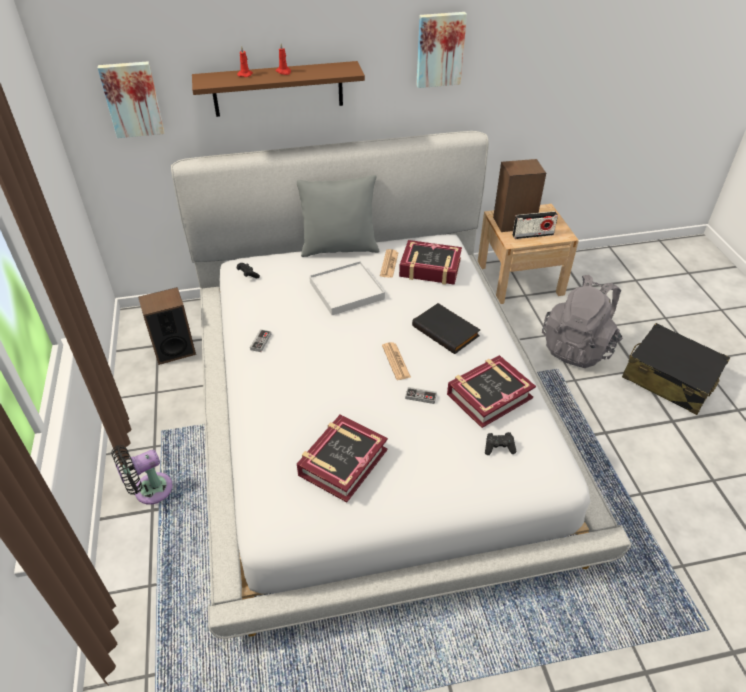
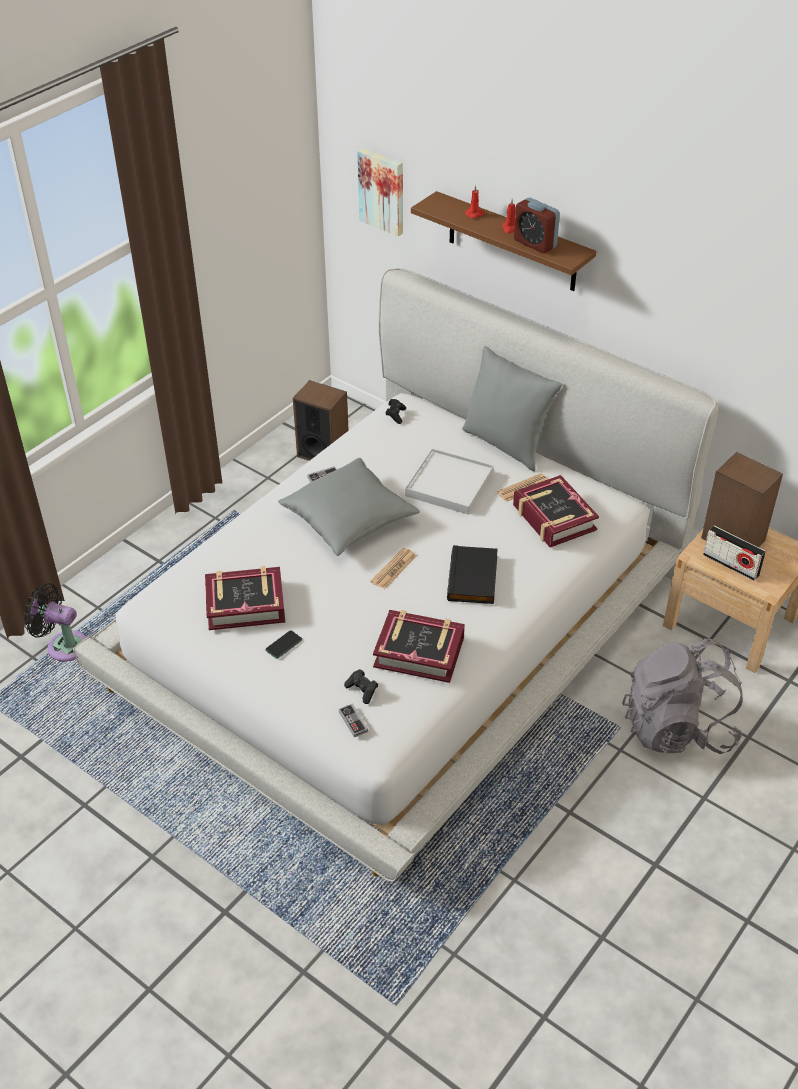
camera: 50 degrees right, 0 degrees up
black fan [111,445,173,505] -> black fan moved to [24,583,87,662]
game controller [405,387,437,404] -> game controller moved to [339,703,368,737]
picture [416,12,467,88] -> none
black suitcase [622,323,730,415] -> none
none -> phone [265,631,302,659]
none -> grey pillow [278,458,420,556]
none -> alarm clock [514,198,560,253]

